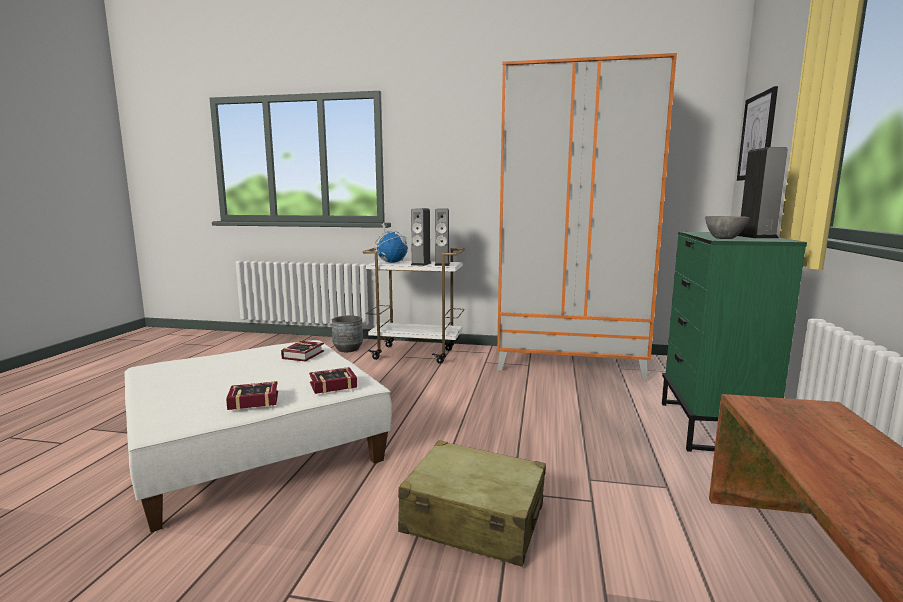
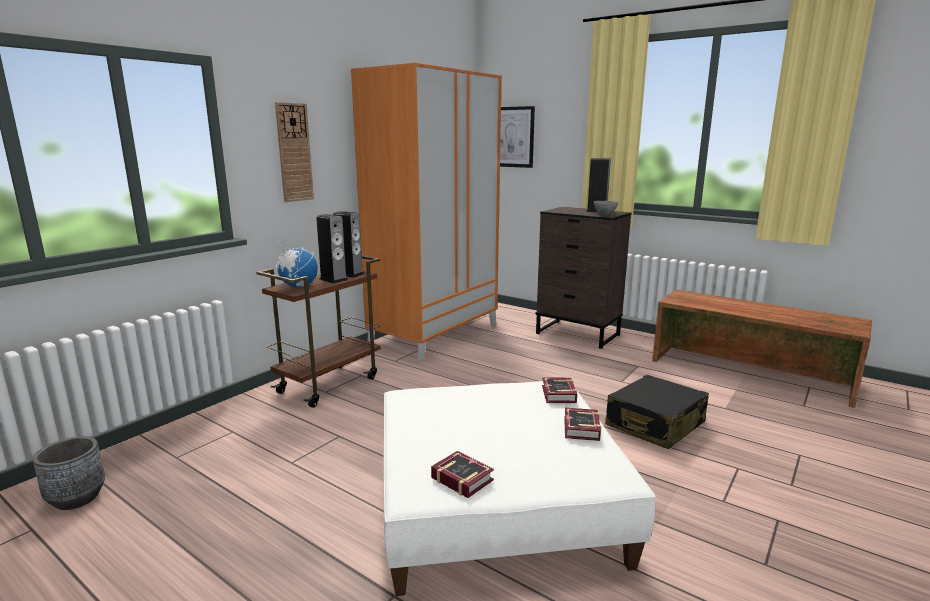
camera: 65 degrees left, 5 degrees up
book [281,341,324,362] -> book moved to [431,451,494,498]
grey planter [332,315,363,352] -> grey planter moved to [32,436,105,510]
white cart [363,247,465,364] -> brown cart [256,256,381,408]
beige suitcase [398,440,546,567] -> black suitcase [605,375,709,449]
green dresser [662,232,807,452] -> brown dresser [535,207,631,349]
none -> wall clock [275,102,314,202]

